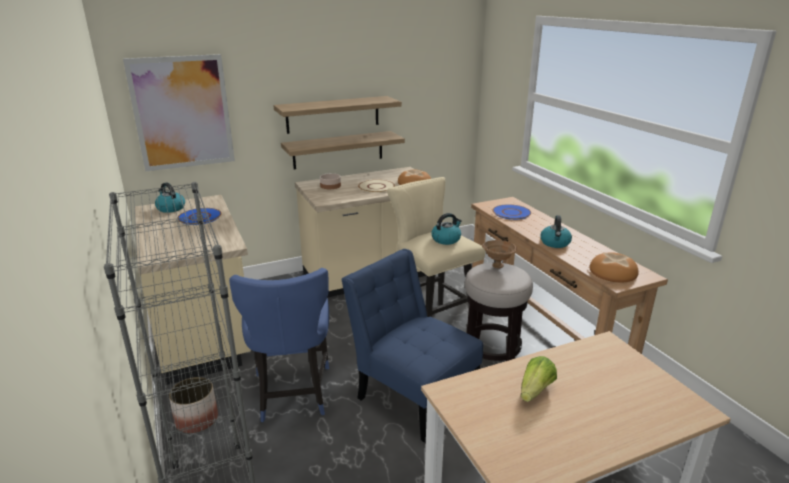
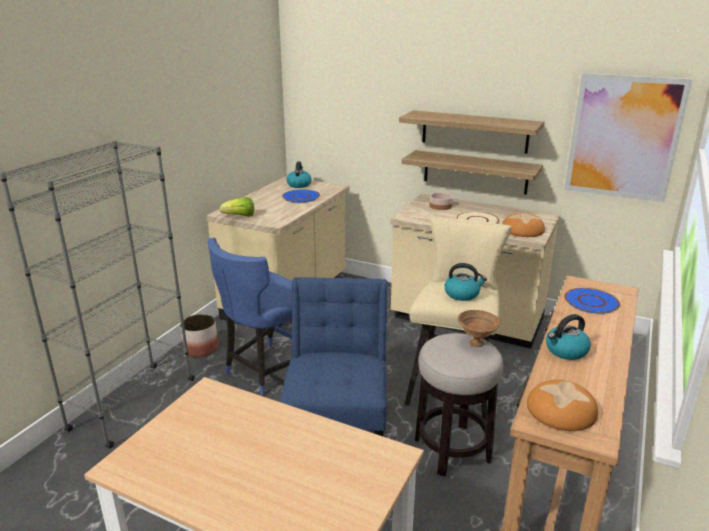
camera: 50 degrees right, 0 degrees up
picture [123,54,235,171] -> picture moved to [564,73,692,202]
lettuce [521,356,557,402] -> lettuce moved to [220,197,254,217]

